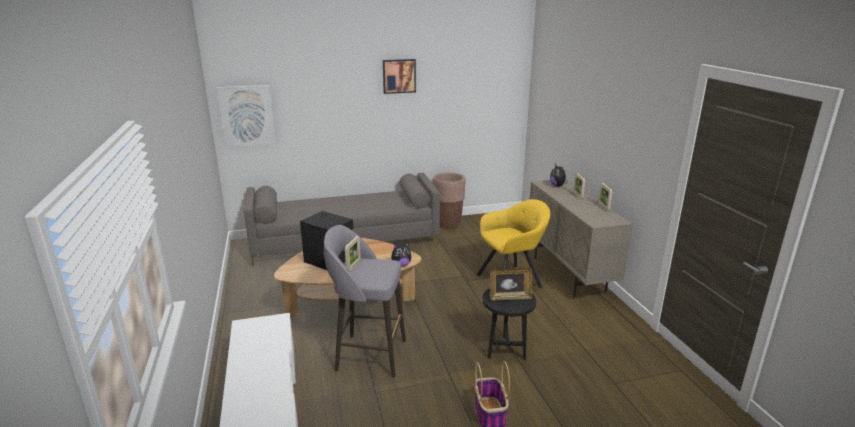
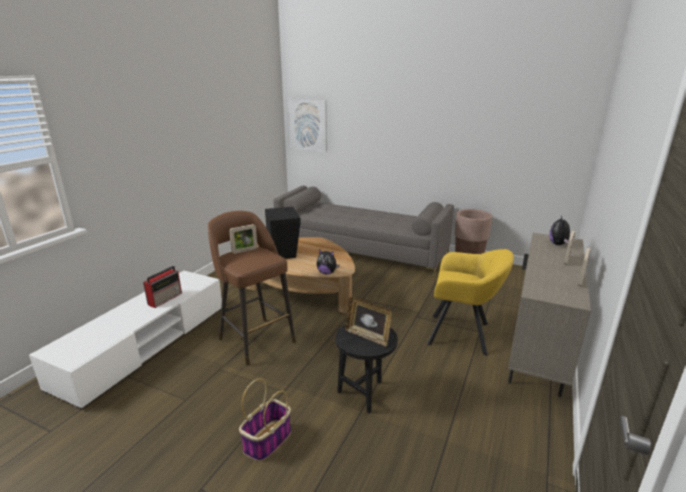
camera: 40 degrees right, 0 degrees up
grey stool [324,225,406,377] -> brown stool [208,211,296,366]
picture [383,59,416,94] -> none
none -> radio [143,266,182,308]

